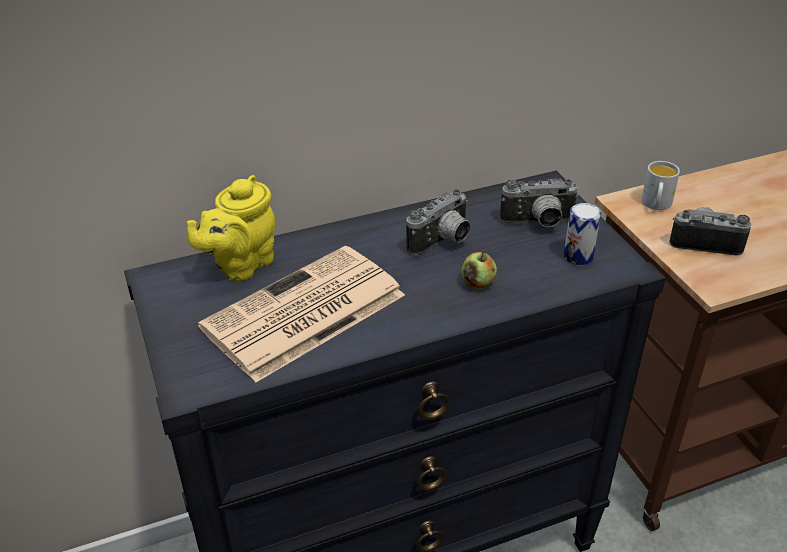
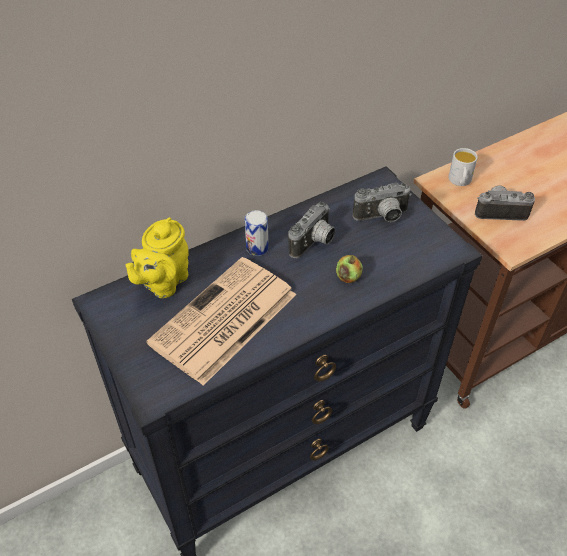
camera: 10 degrees left, 10 degrees up
can [564,203,601,266] -> can moved to [245,210,268,256]

